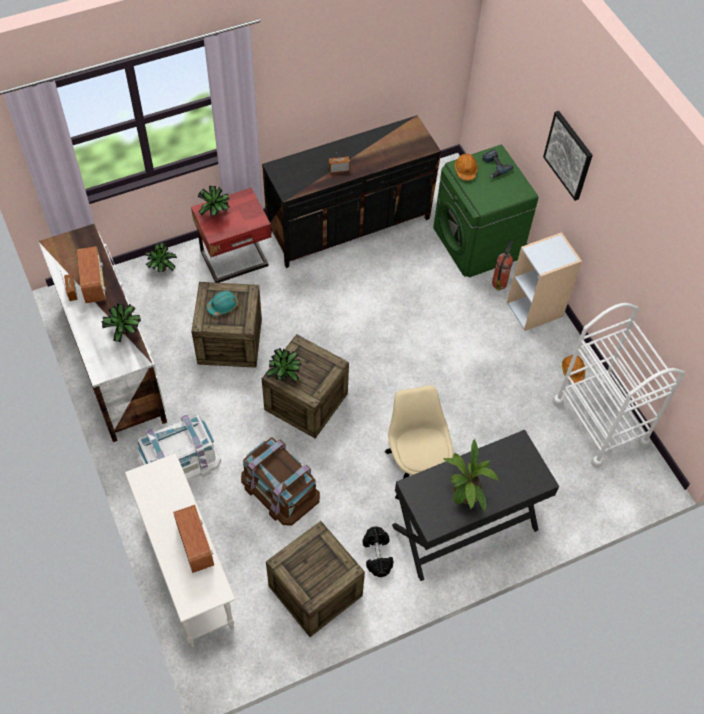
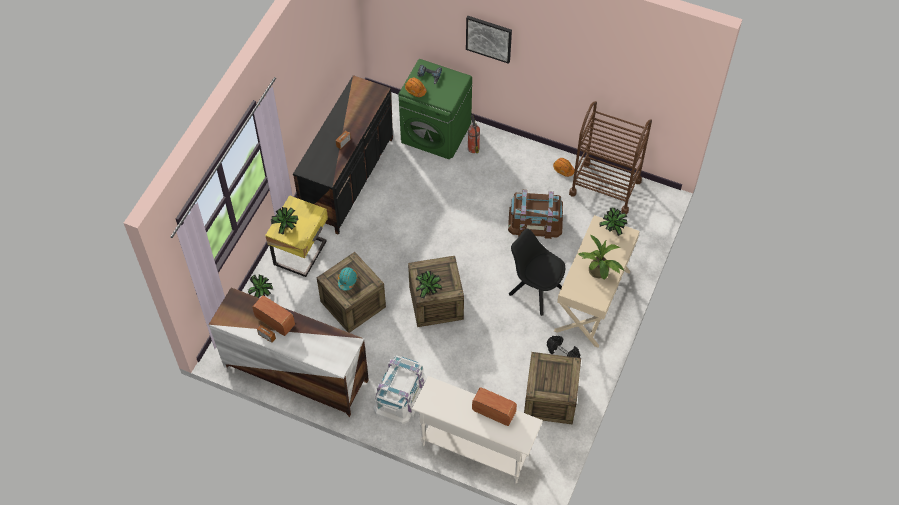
camera: 40 degrees left, 0 degrees up
potted plant [101,304,141,342] -> potted plant moved to [599,208,627,236]
red nightstand [191,188,271,283] -> yellow nightstand [265,195,328,277]
brown storage box [241,438,320,525] -> brown storage box moved to [508,190,563,239]
beige chair [385,385,453,500] -> black chair [509,229,565,316]
black desk [392,430,559,581] -> beige desk [554,215,640,348]
bookcase [507,232,582,331] -> none
white cart [552,303,685,468] -> brown cart [569,101,652,215]

